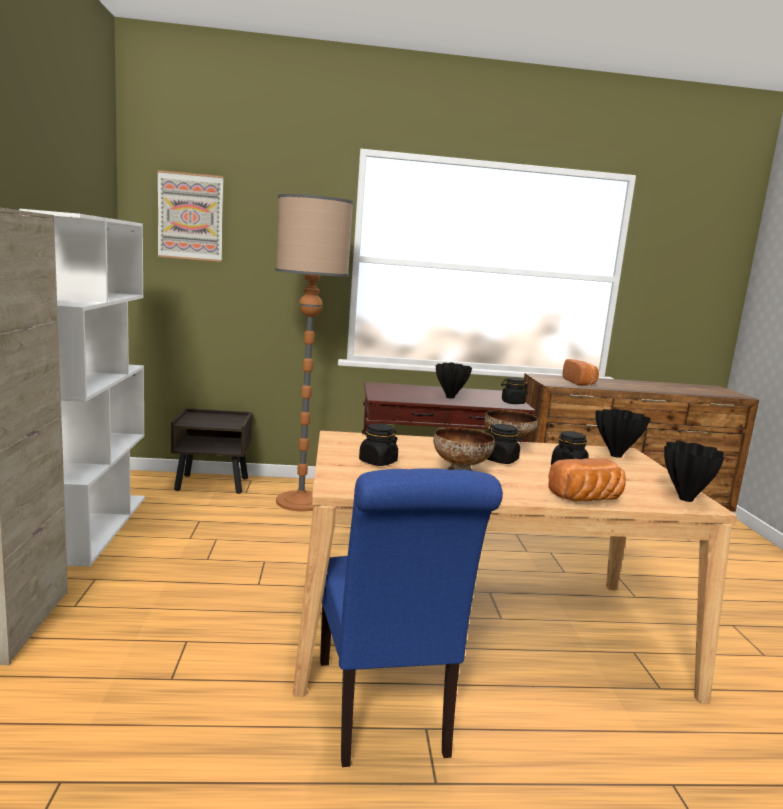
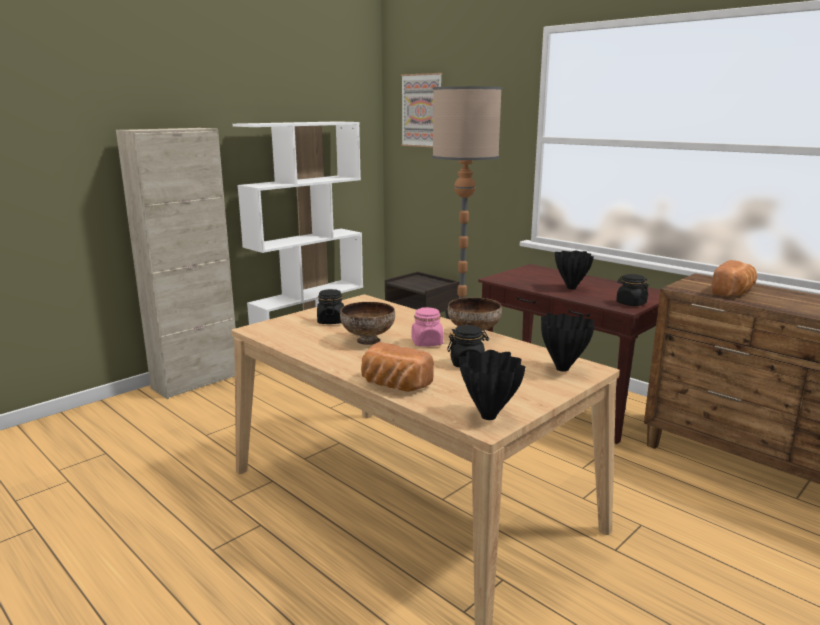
camera: 50 degrees right, 5 degrees up
blue chair [320,468,503,767] -> none
black jar [486,424,524,464] -> pink jar [412,307,443,347]

